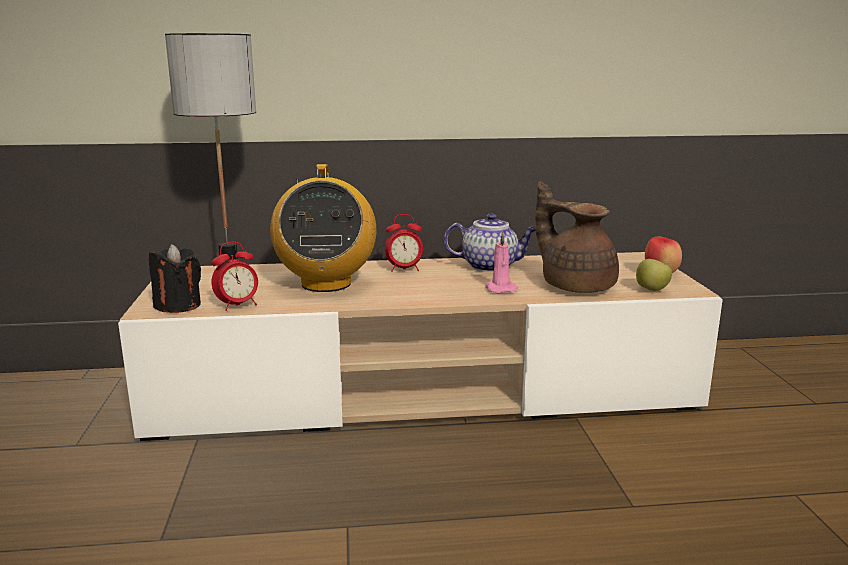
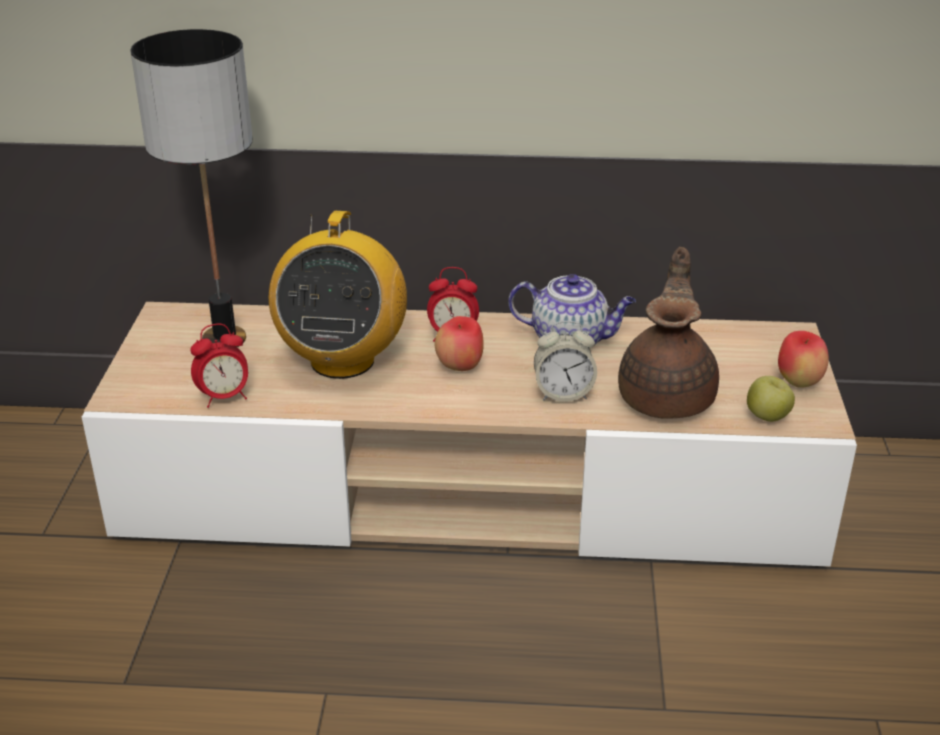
camera: 10 degrees right, 15 degrees up
black candle [149,244,201,313] -> none
pink candle [486,231,518,293] -> alarm clock [534,321,597,402]
brown teapot [535,181,619,293] -> brown teapot turned 45 degrees clockwise [618,247,719,419]
none -> apple [435,316,484,371]

